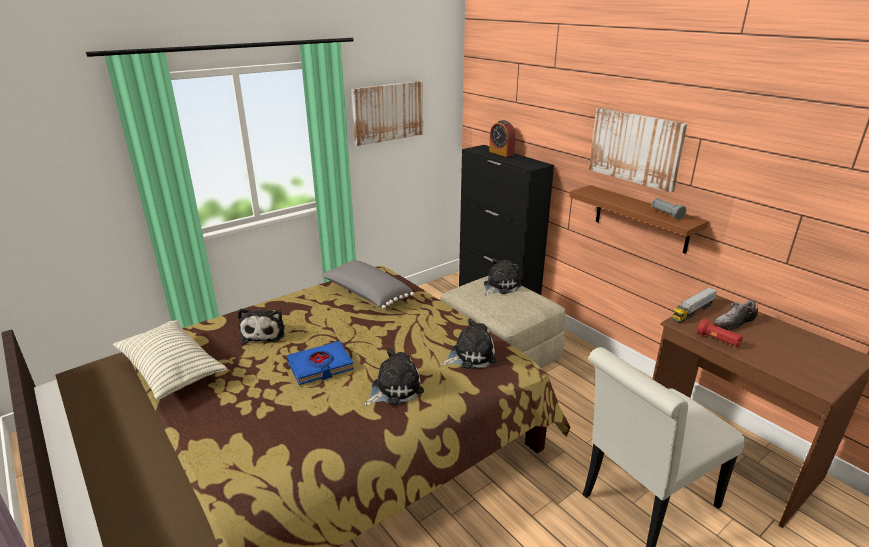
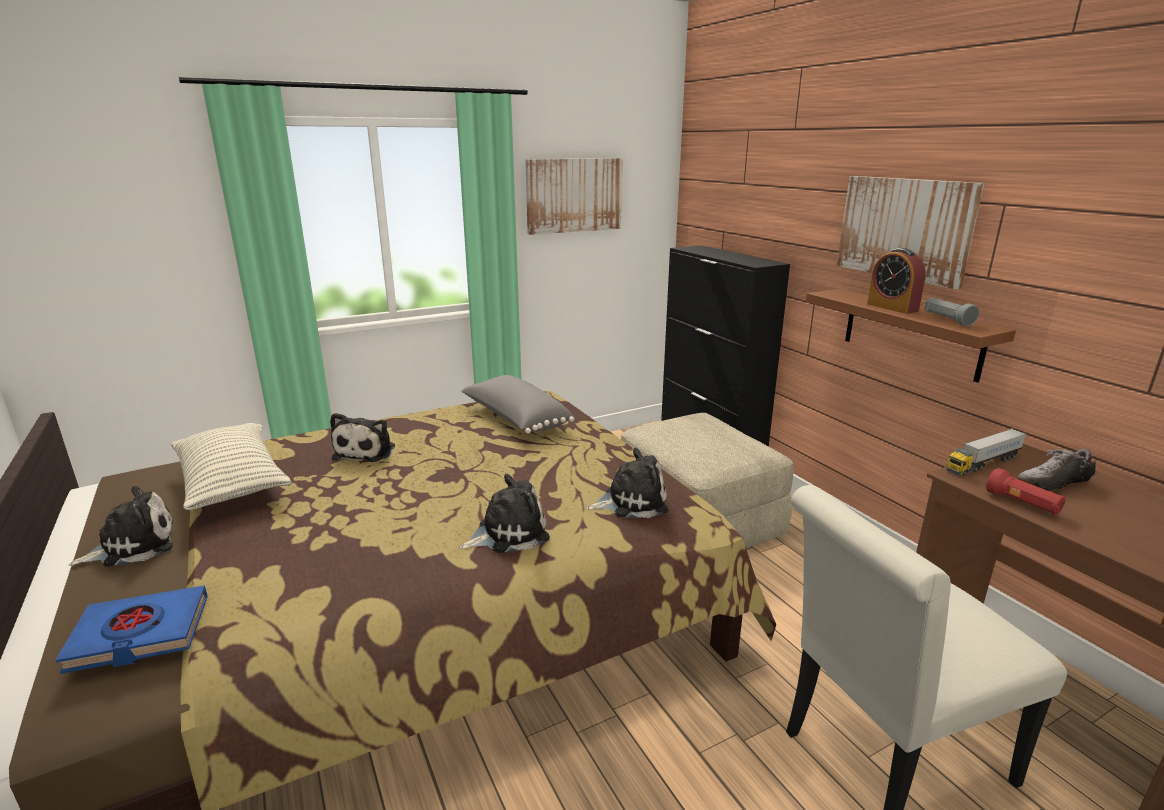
camera: 10 degrees right, 5 degrees down
blue book [287,341,354,385] -> blue book moved to [55,585,208,674]
plush toy [484,258,521,295] -> plush toy moved to [69,486,173,567]
alarm clock [489,120,516,157] -> alarm clock moved to [867,248,926,314]

